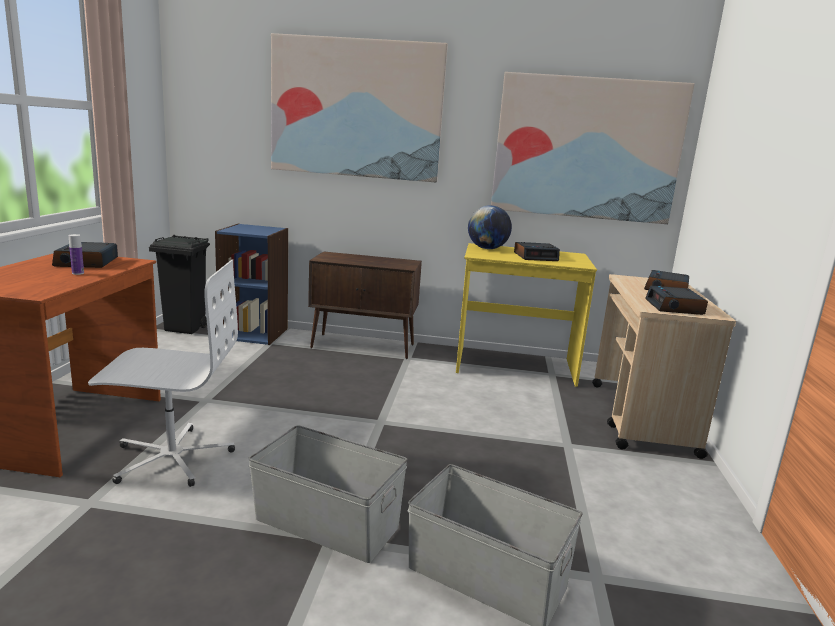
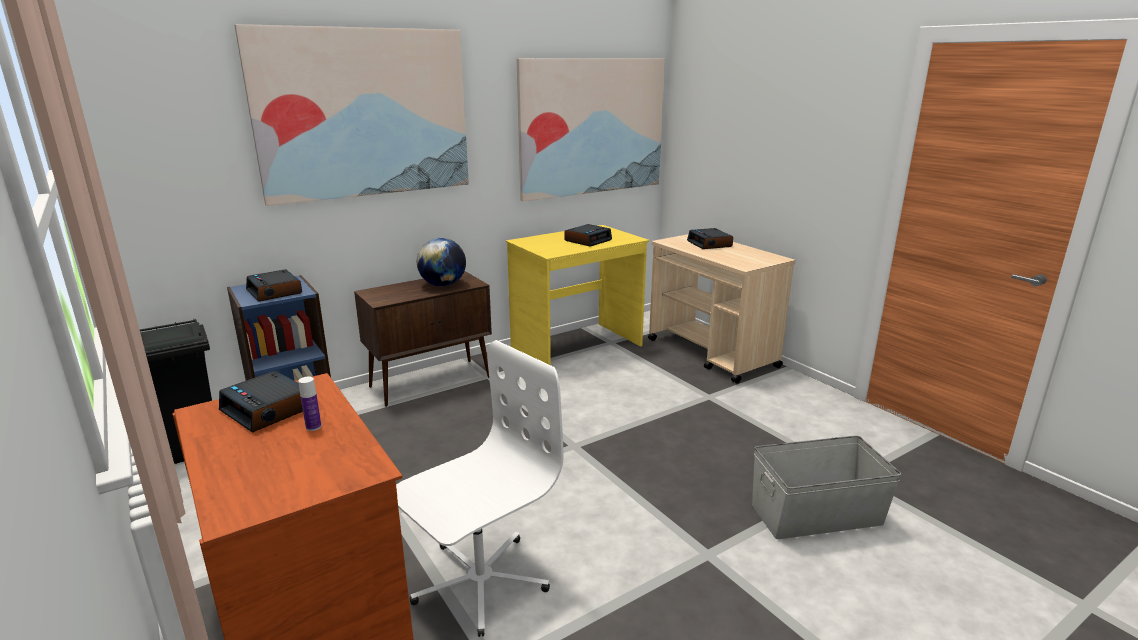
camera: 40 degrees left, 5 degrees up
grey storage box [248,426,408,563] -> none
globe [468,205,512,249] -> globe moved to [417,238,466,286]
alarm clock [645,286,708,315] -> alarm clock moved to [246,270,302,302]

